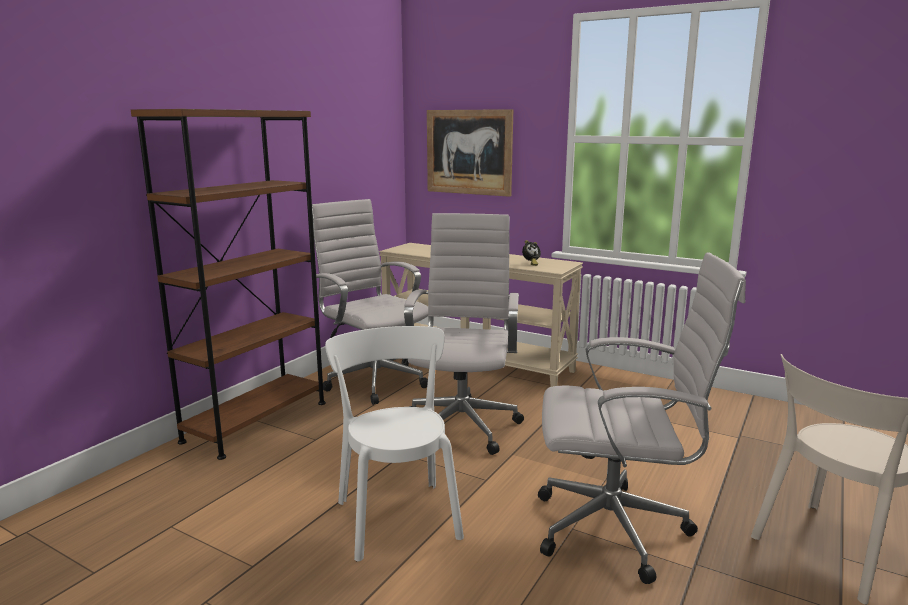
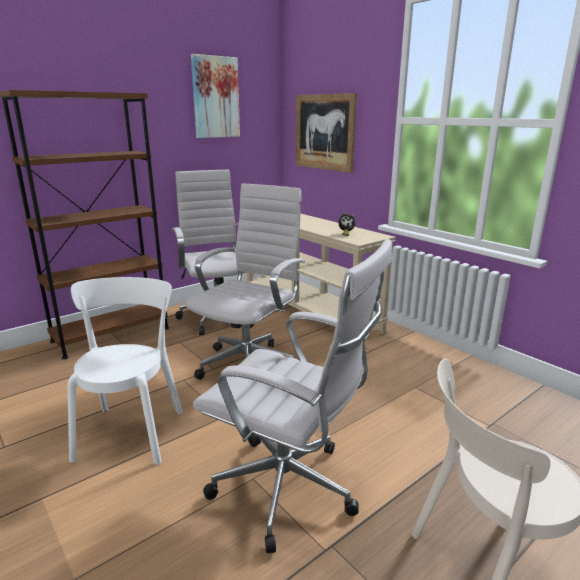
camera: 20 degrees right, 5 degrees up
none -> picture [191,54,240,138]

